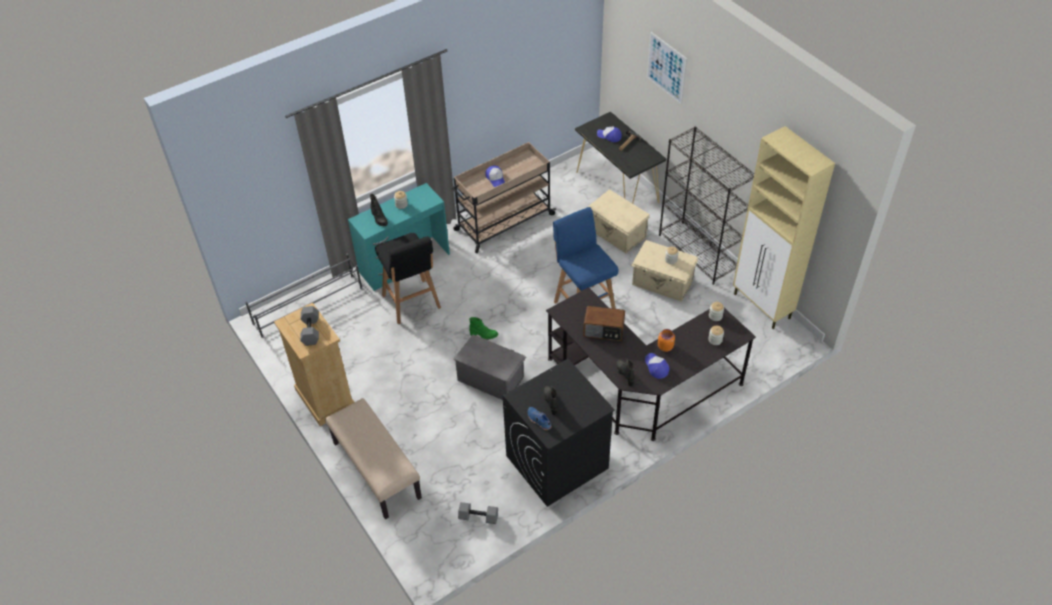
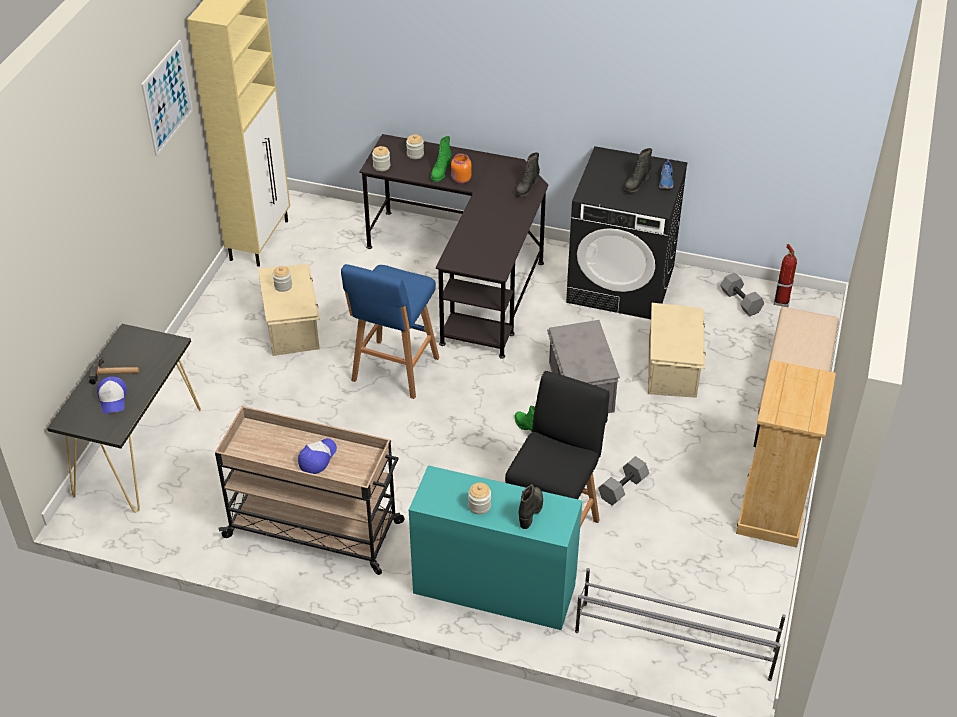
camera: 130 degrees left, 5 degrees down
grey dumbbell [300,306,319,346] -> grey dumbbell moved to [598,456,649,505]
radio [583,306,625,341] -> none
beige storage box [588,189,650,253] -> beige storage box moved to [648,303,706,398]
cap [645,353,669,379] -> none
picture [647,32,687,104] -> picture moved to [141,40,193,156]
black bookcase [659,127,754,285] -> none
none -> green boot [431,136,451,182]
none -> fire extinguisher [773,244,797,307]

